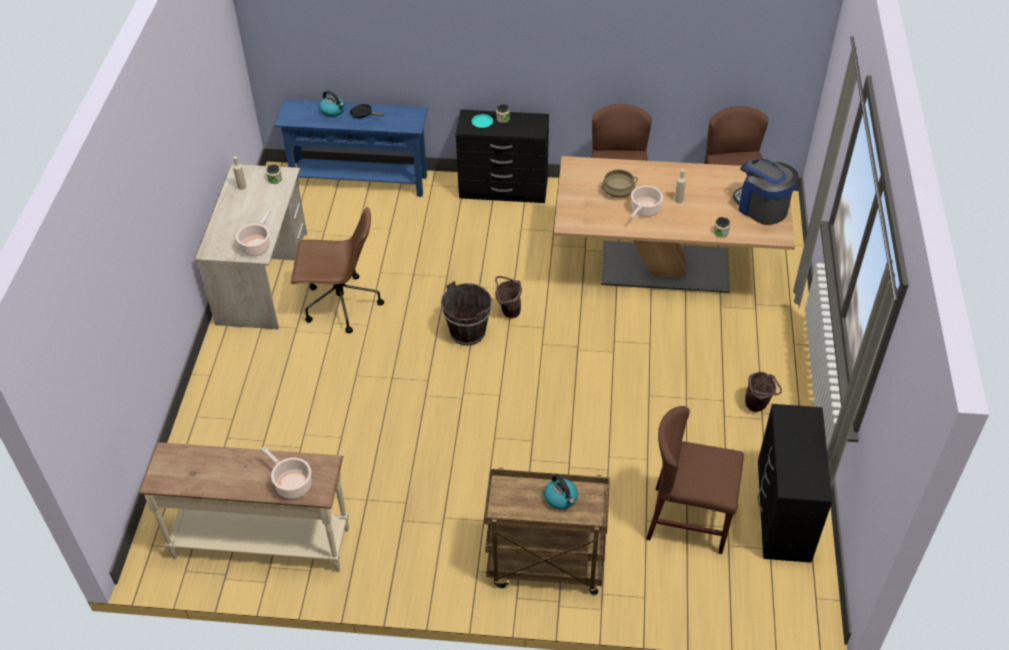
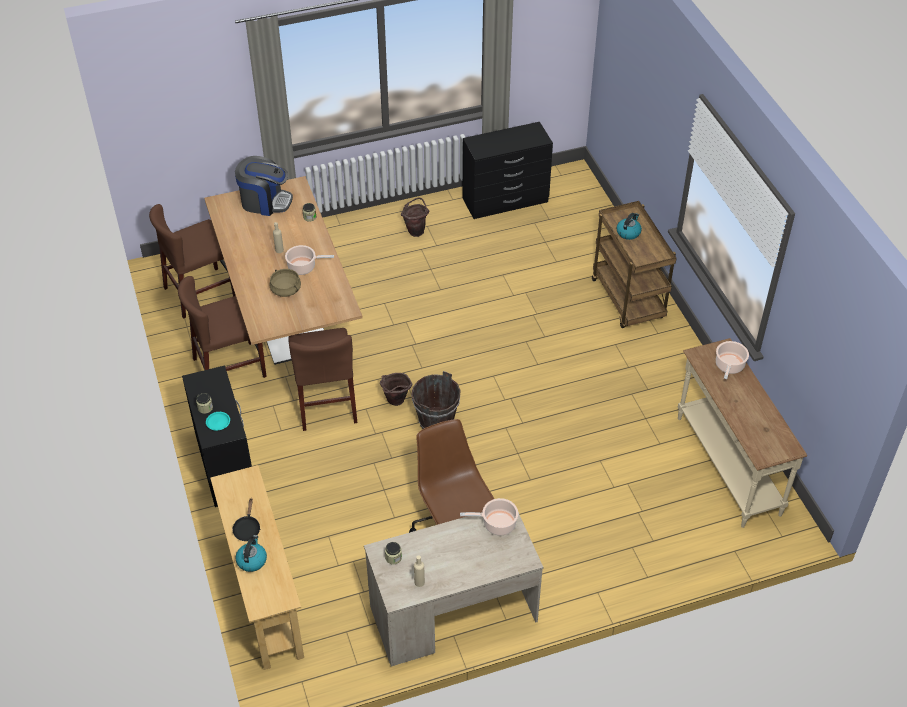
camera: 115 degrees left, 0 degrees up
blue console table [275,100,428,197] -> beige console table [210,465,304,670]
brown chair [646,406,744,554] -> brown chair moved to [288,328,357,431]
coffee machine [732,159,799,225] -> coffee machine turned 105 degrees counterclockwise [235,156,293,216]

